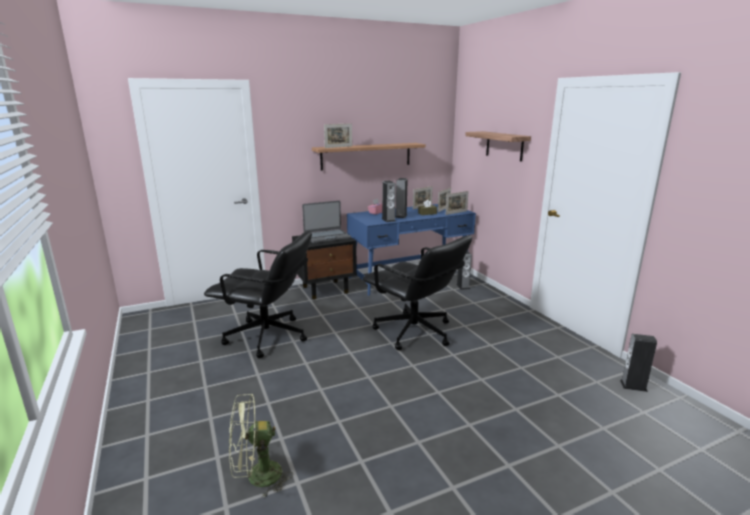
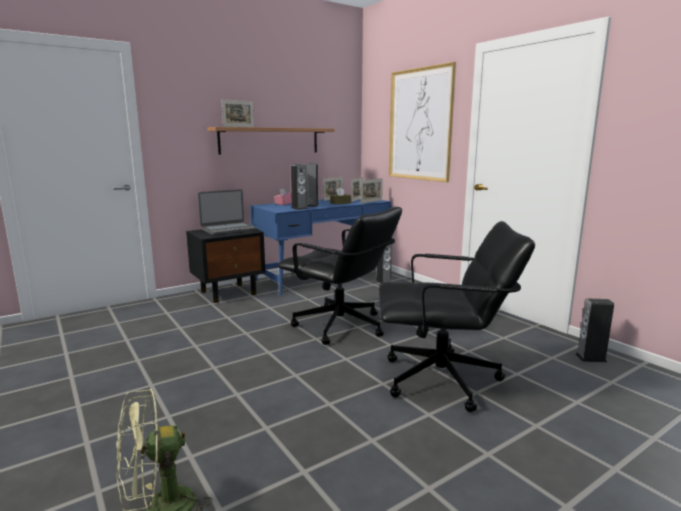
camera: 10 degrees left, 5 degrees down
black office chair [204,231,312,358] -> black office chair moved to [379,221,535,412]
shelf [465,131,531,161] -> picture [389,62,456,182]

